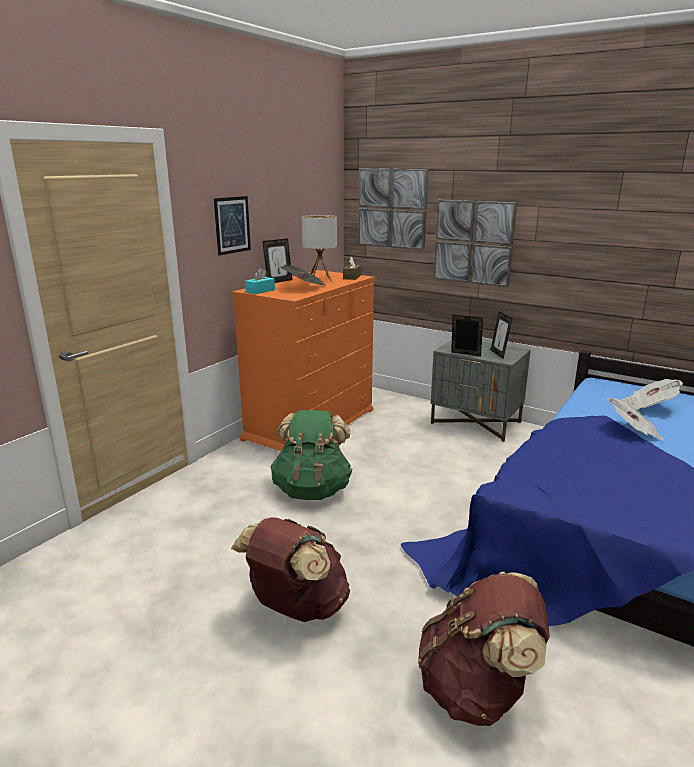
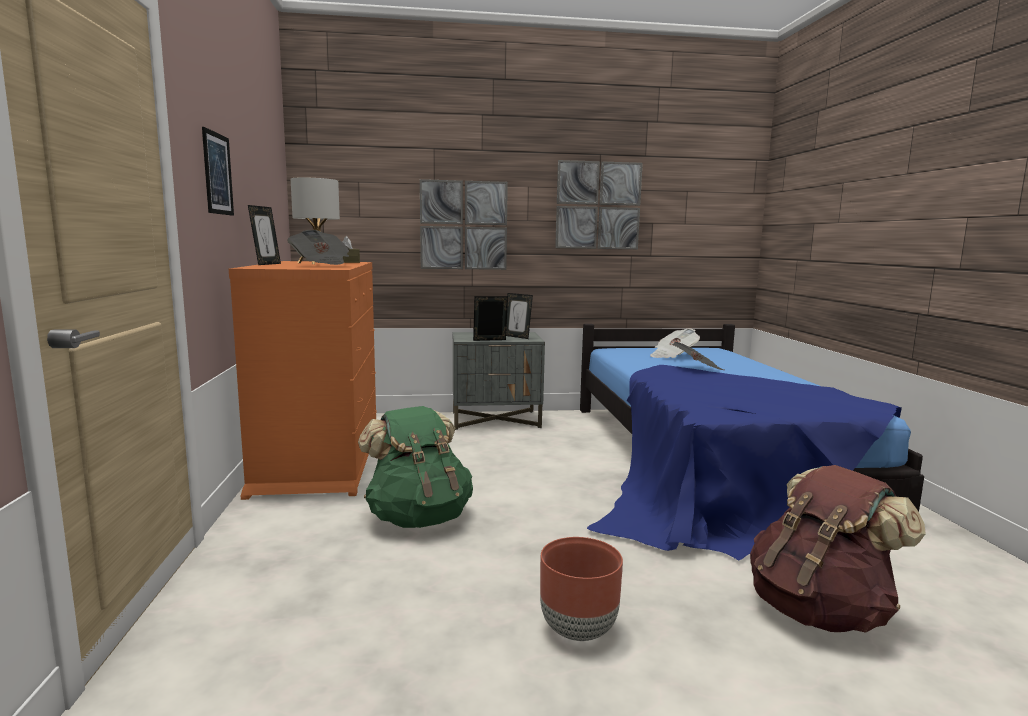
camera: 40 degrees left, 10 degrees down
brown backpack [231,517,350,622] -> brown planter [540,537,623,641]
turquoise tissue box [245,268,275,294] -> none
picture [358,168,428,250] -> picture moved to [555,160,643,249]

